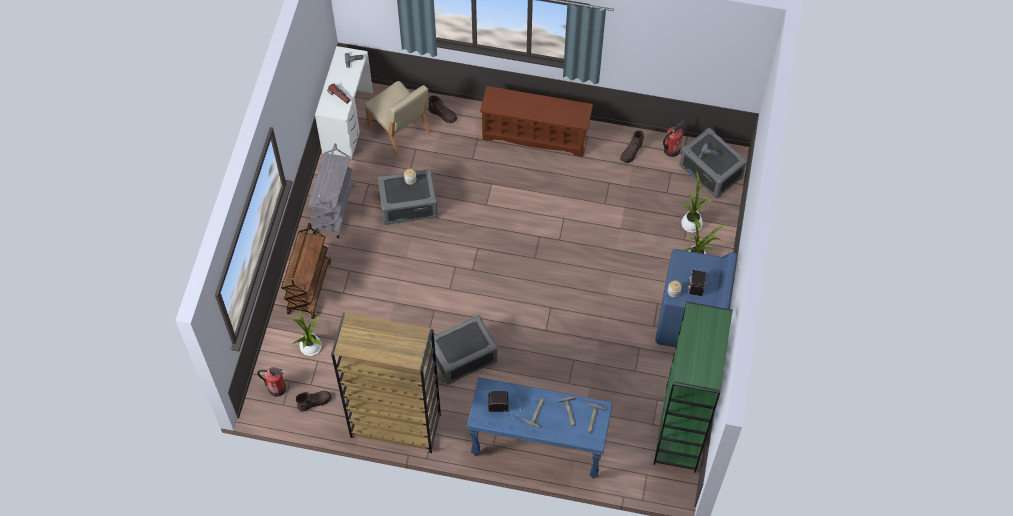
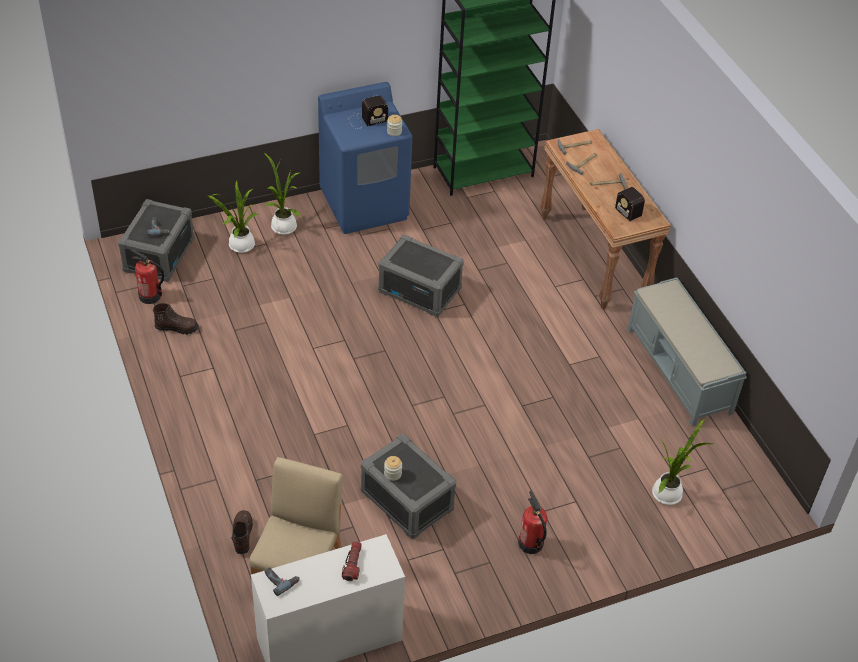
camera: 125 degrees left, 15 degrees down
fire extinguisher [257,367,286,397] -> fire extinguisher moved to [518,491,547,554]
brown cart [281,223,331,319] -> none
brown boot [296,391,332,412] -> none
grey cart [308,143,355,238] -> none
brown bookcase [331,313,441,453] -> grey bench [628,278,747,426]
grey storage box [430,315,498,385] -> grey storage box moved to [378,235,464,317]
blue console table [467,377,613,479] -> brown console table [540,129,671,310]
brown shoe rack [480,86,593,157] -> none

